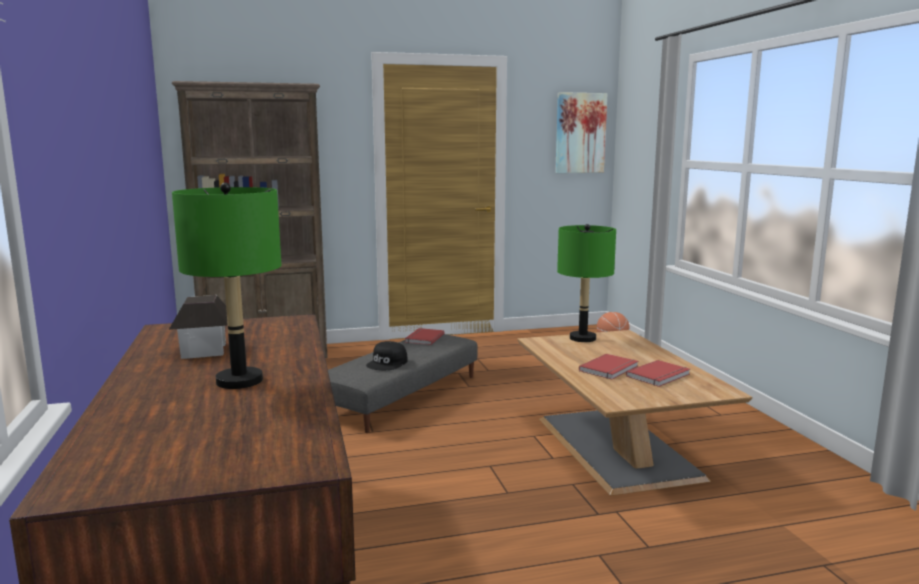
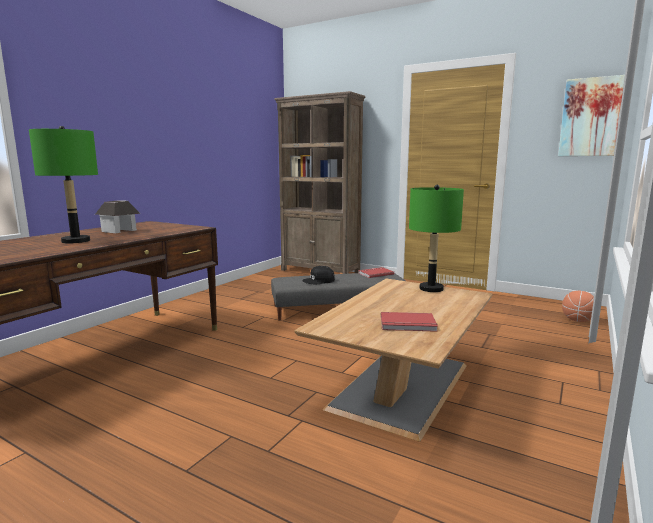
camera: 45 degrees right, 0 degrees up
red book [579,354,638,379] -> none

